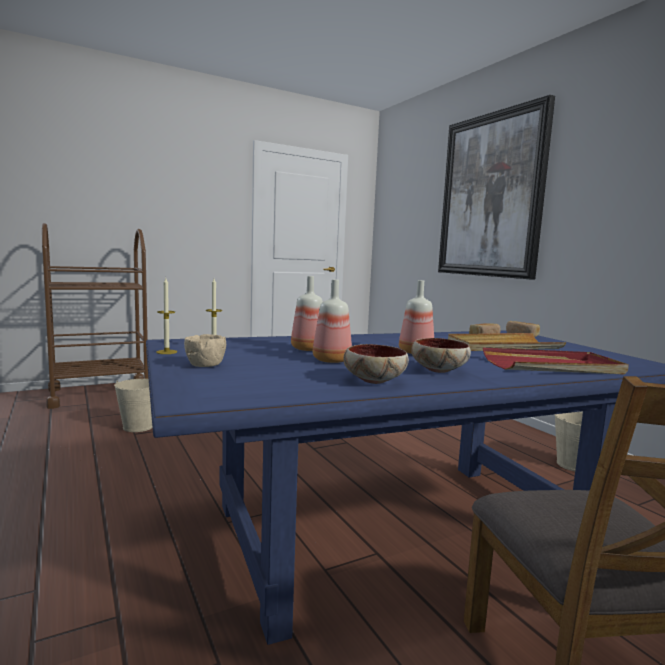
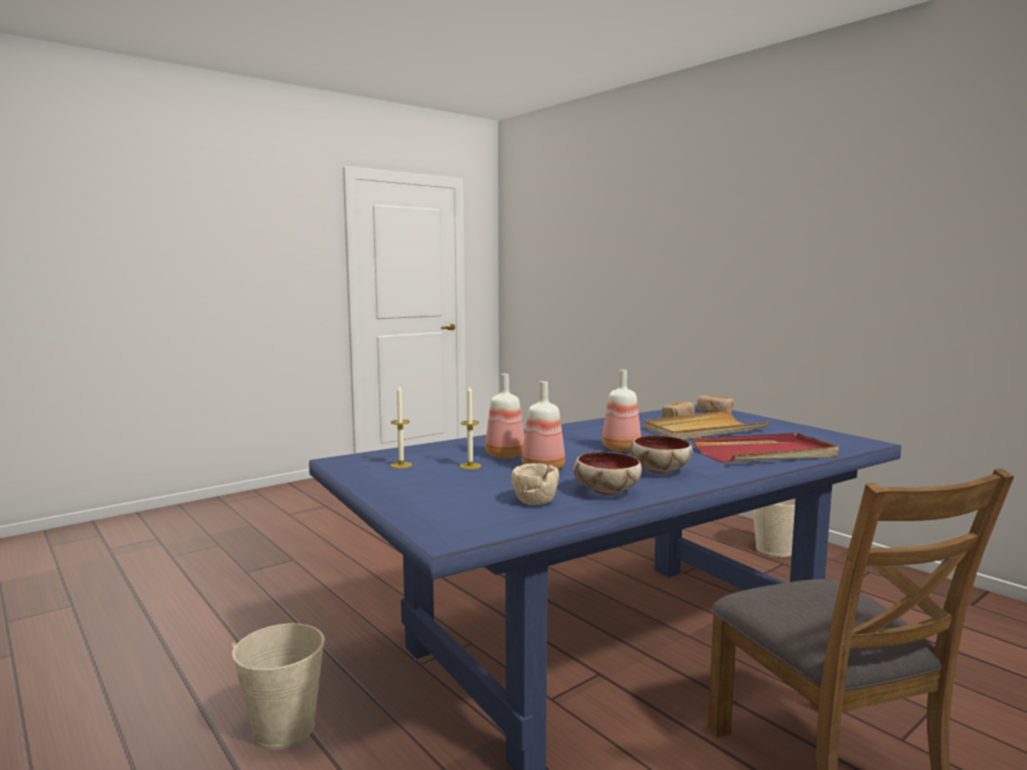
camera: 10 degrees left, 0 degrees up
brown cart [42,223,148,409] -> none
beige bucket [114,379,153,432] -> beige bucket moved to [232,623,325,750]
candle [156,278,177,354] -> candle moved to [459,385,481,469]
beige bowl [184,334,226,367] -> beige bowl moved to [512,463,559,505]
picture [438,95,555,280] -> none

